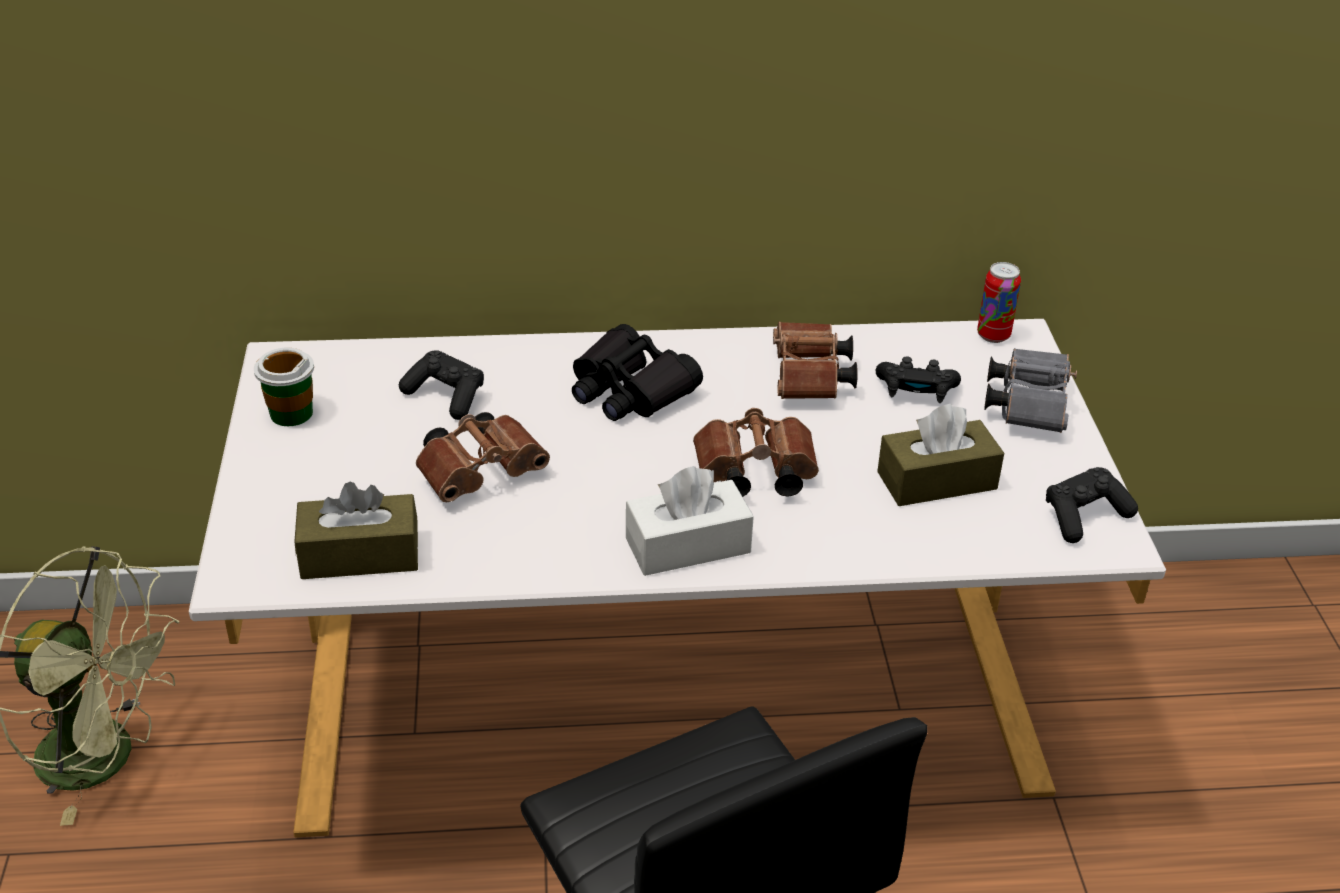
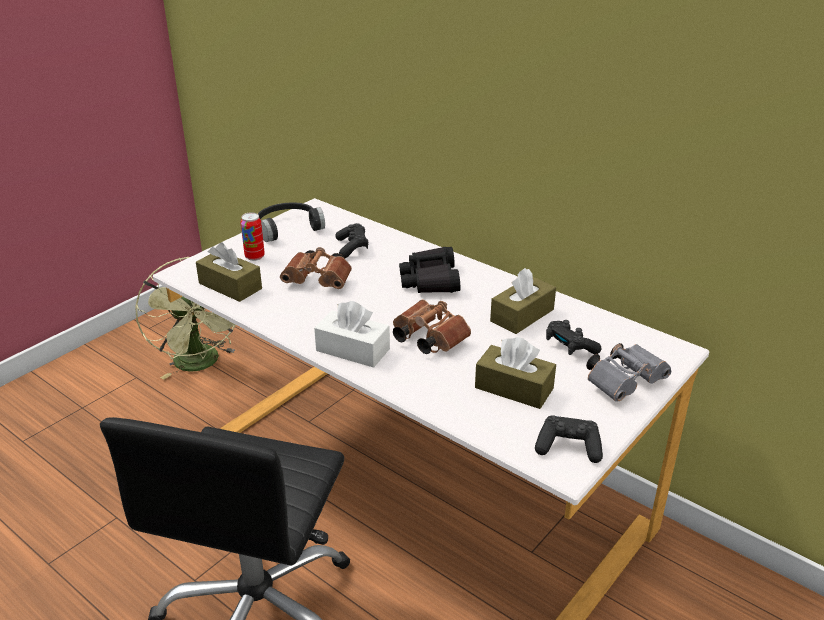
camera: 45 degrees right, 5 degrees down
cup [254,348,314,426] -> black headphones [258,203,325,242]
brown binoculars [773,322,858,399] -> brown tissue box [490,268,556,334]
can [977,262,1021,343] -> can moved to [241,212,265,261]

